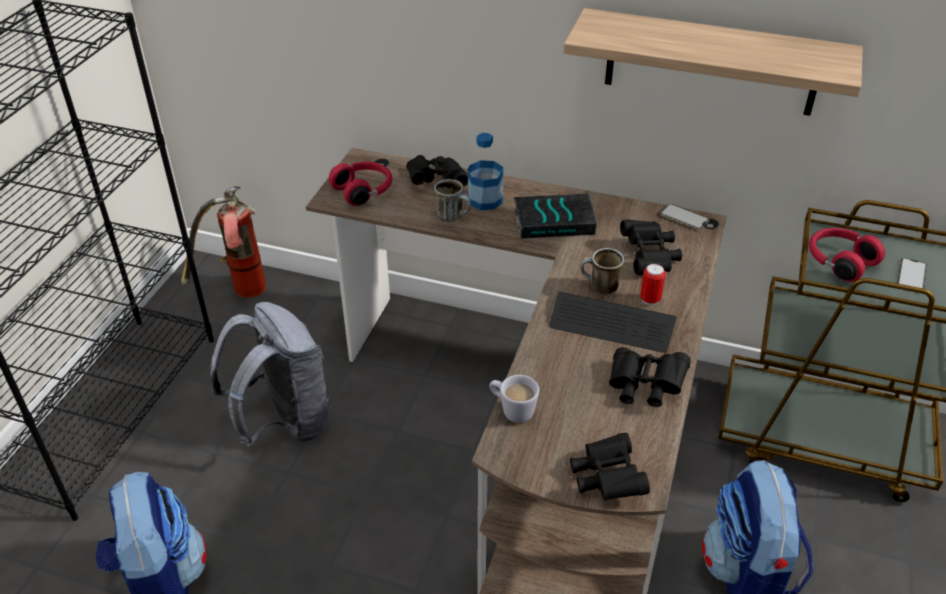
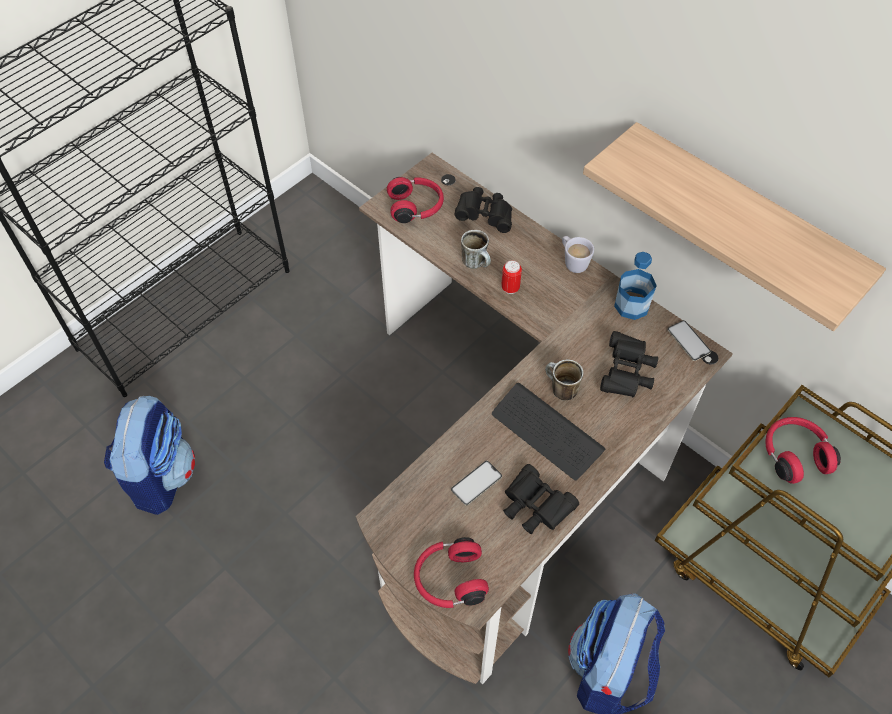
camera: 25 degrees right, 15 degrees up
fire extinguisher [181,186,266,298] -> none
grey backpack [210,302,329,447] -> none
bottle [468,133,503,210] -> bottle moved to [614,252,657,320]
white mug [489,375,539,423] -> white mug moved to [562,236,594,273]
book [514,193,597,239] -> none
black binoculars [570,433,650,501] -> red headphones [414,537,489,608]
can [640,264,666,305] -> can moved to [501,260,522,294]
phone [897,258,927,289] -> phone moved to [451,461,502,505]

